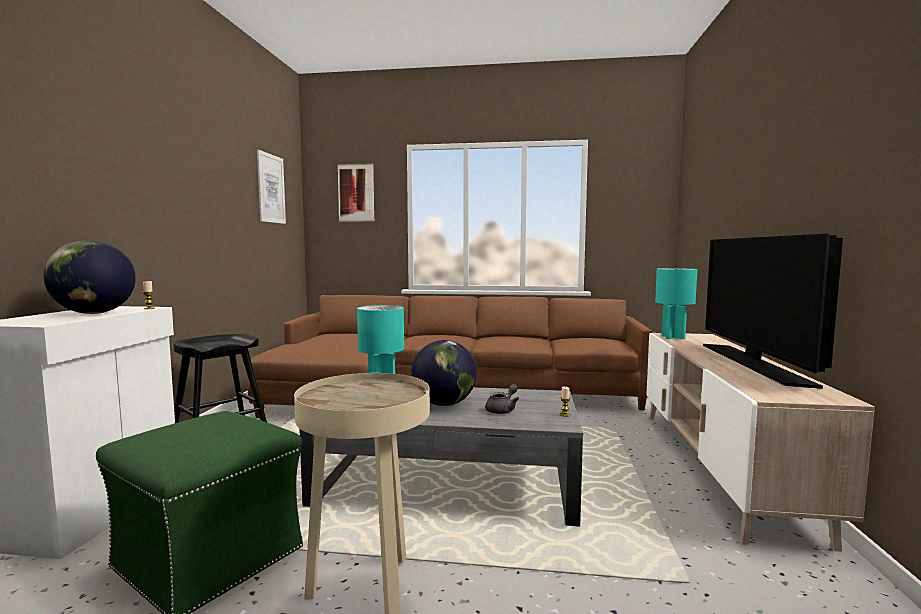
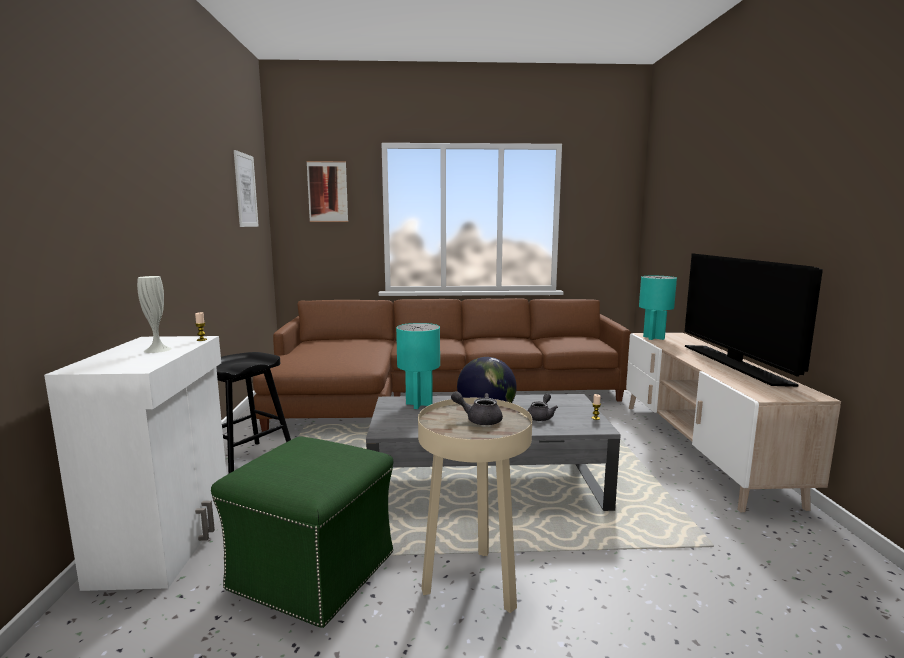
camera: 10 degrees left, 5 degrees up
globe [43,240,136,314] -> white vase [137,276,172,353]
none -> grey teapot [451,391,503,425]

